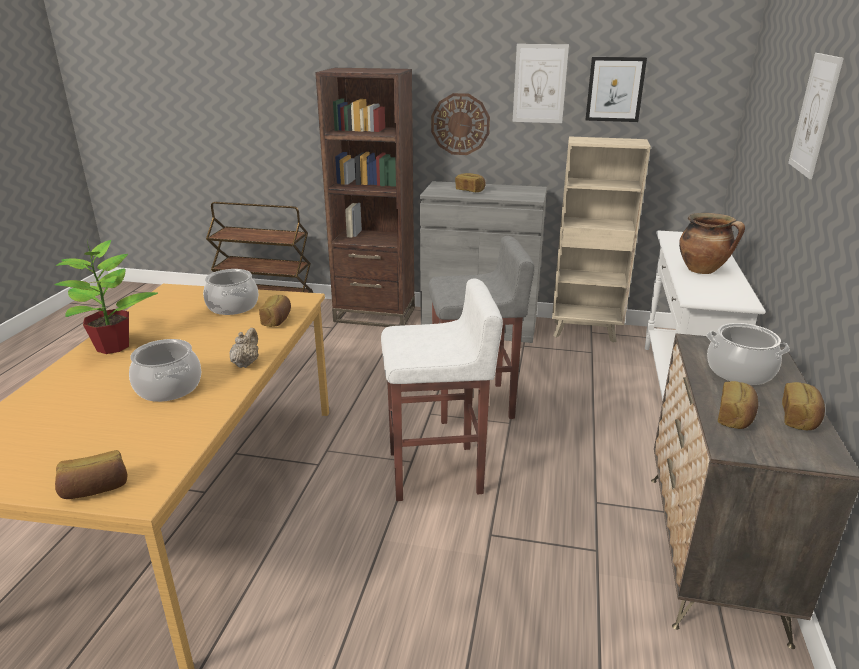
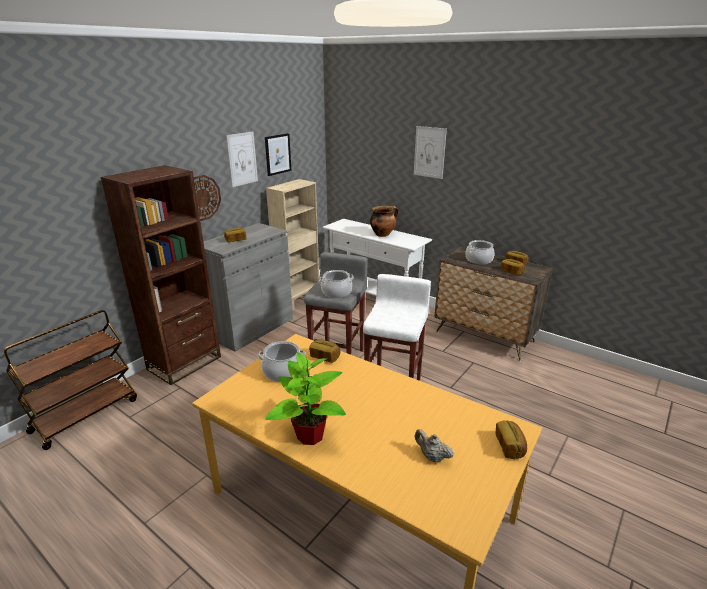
camera: 65 degrees left, 0 degrees up
cooking pot [129,339,201,402] -> cooking pot moved to [319,270,354,298]
beige teapot [229,328,259,368] -> beige teapot moved to [415,429,454,462]

